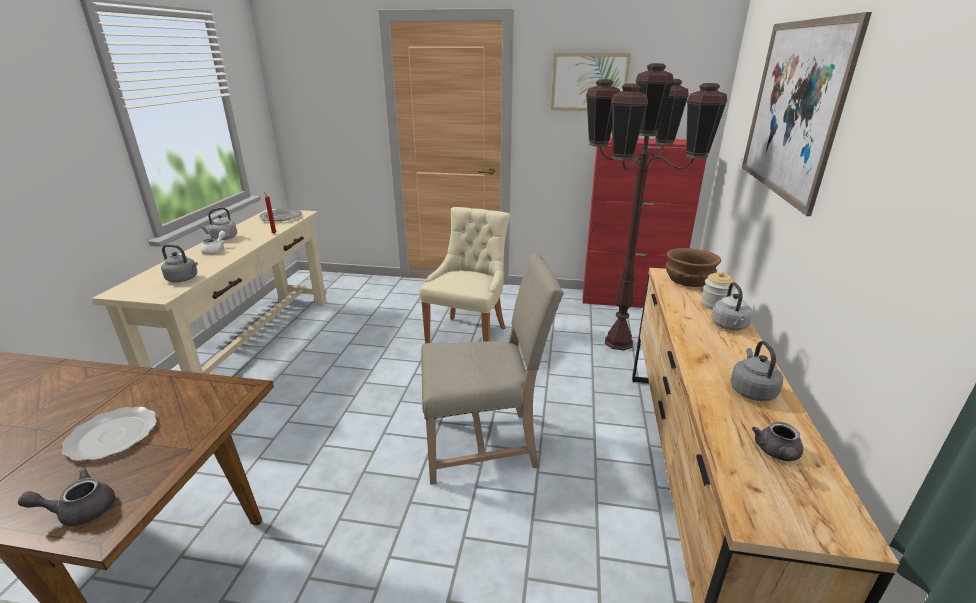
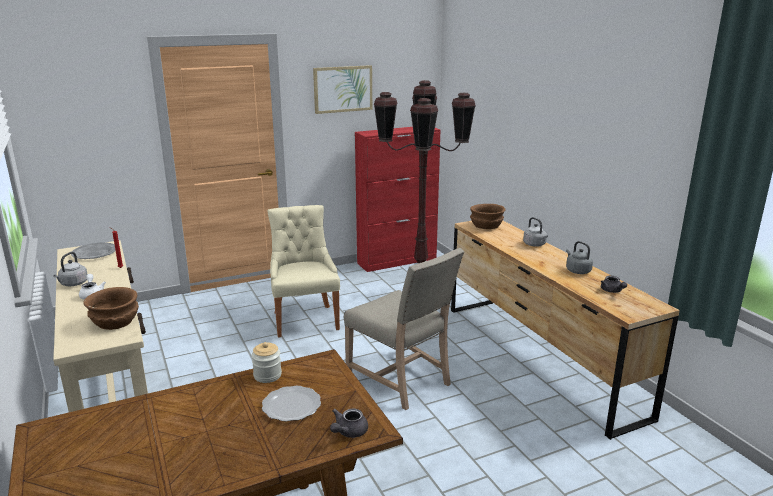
camera: 35 degrees left, 5 degrees down
grey kettle [161,244,198,282] -> brown bowl [83,287,139,330]
beige chair [421,253,564,485] -> beige chair turned 90 degrees clockwise [344,248,464,410]
jar [701,271,734,310] -> jar moved to [252,342,282,383]
picture [742,12,872,216] -> none

